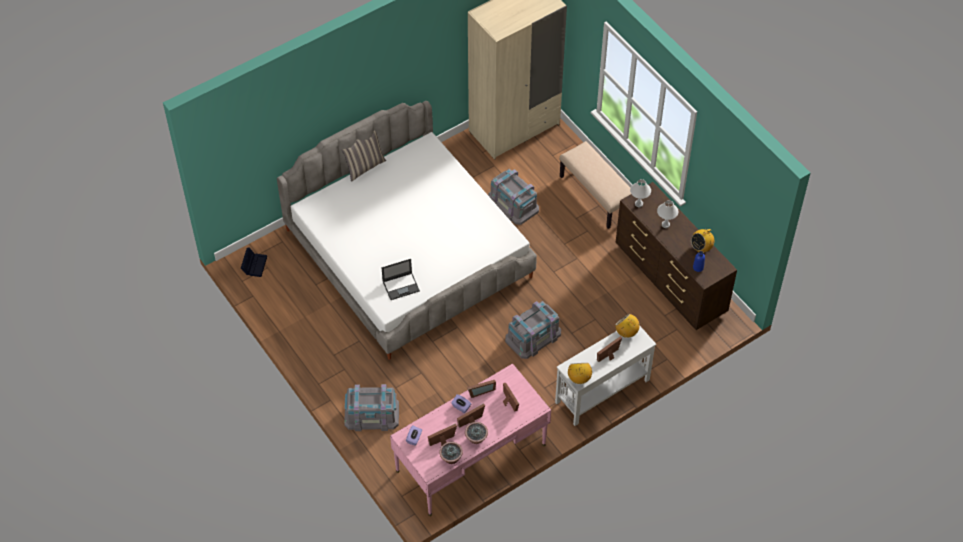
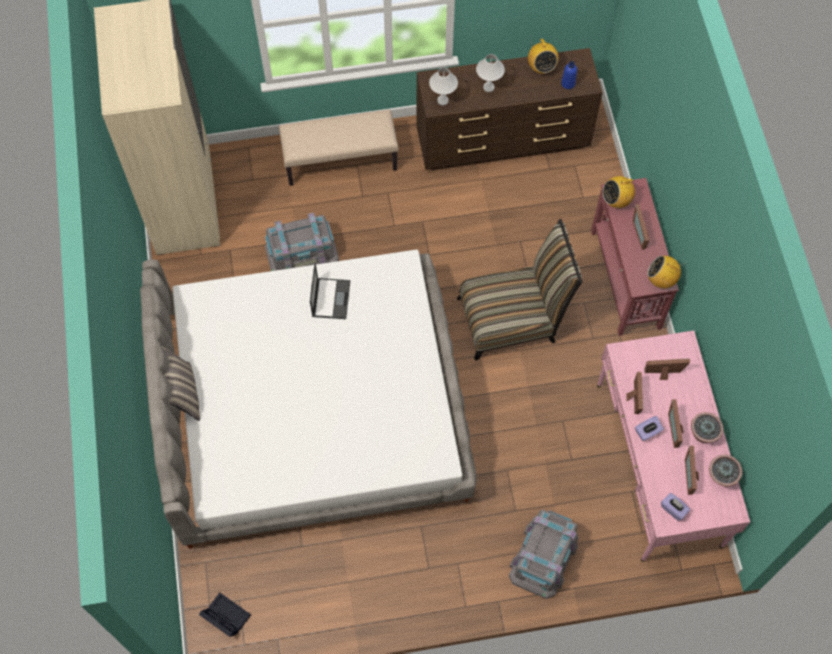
camera: 65 degrees left, 10 degrees up
laptop [382,259,420,300] -> laptop moved to [310,262,350,319]
grey storage box [505,301,561,359] -> chair [457,219,583,360]
white console table [555,326,656,426] -> red console table [591,178,679,336]

